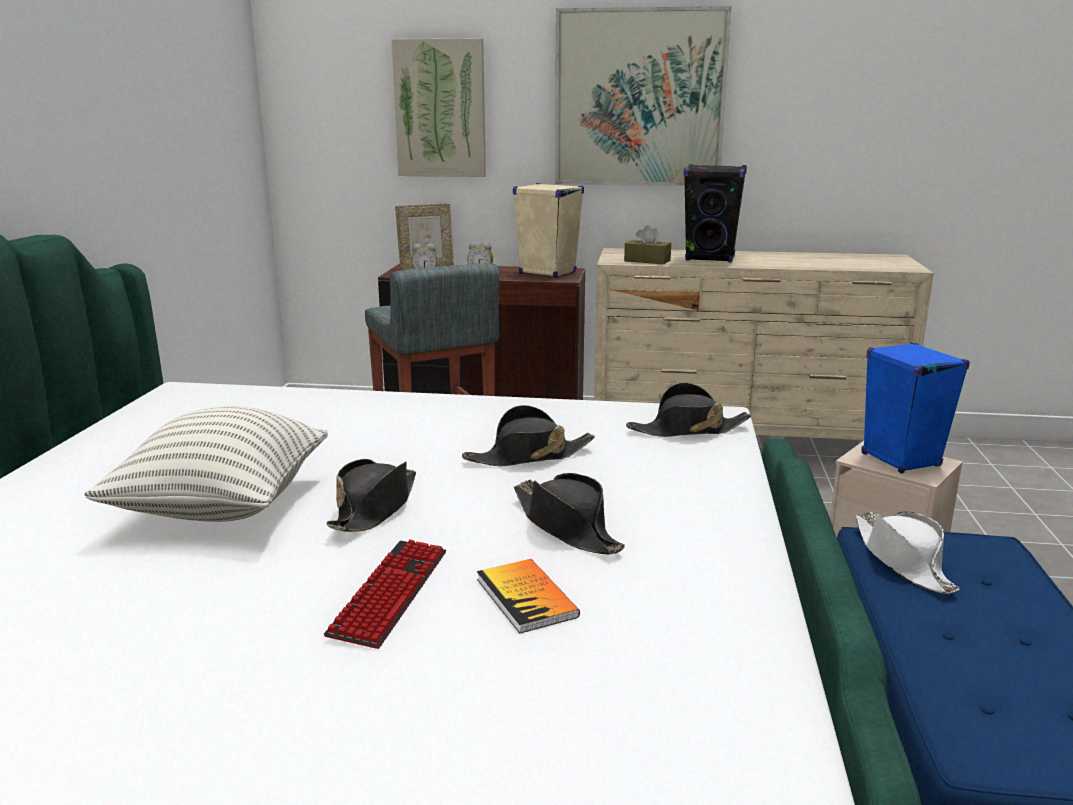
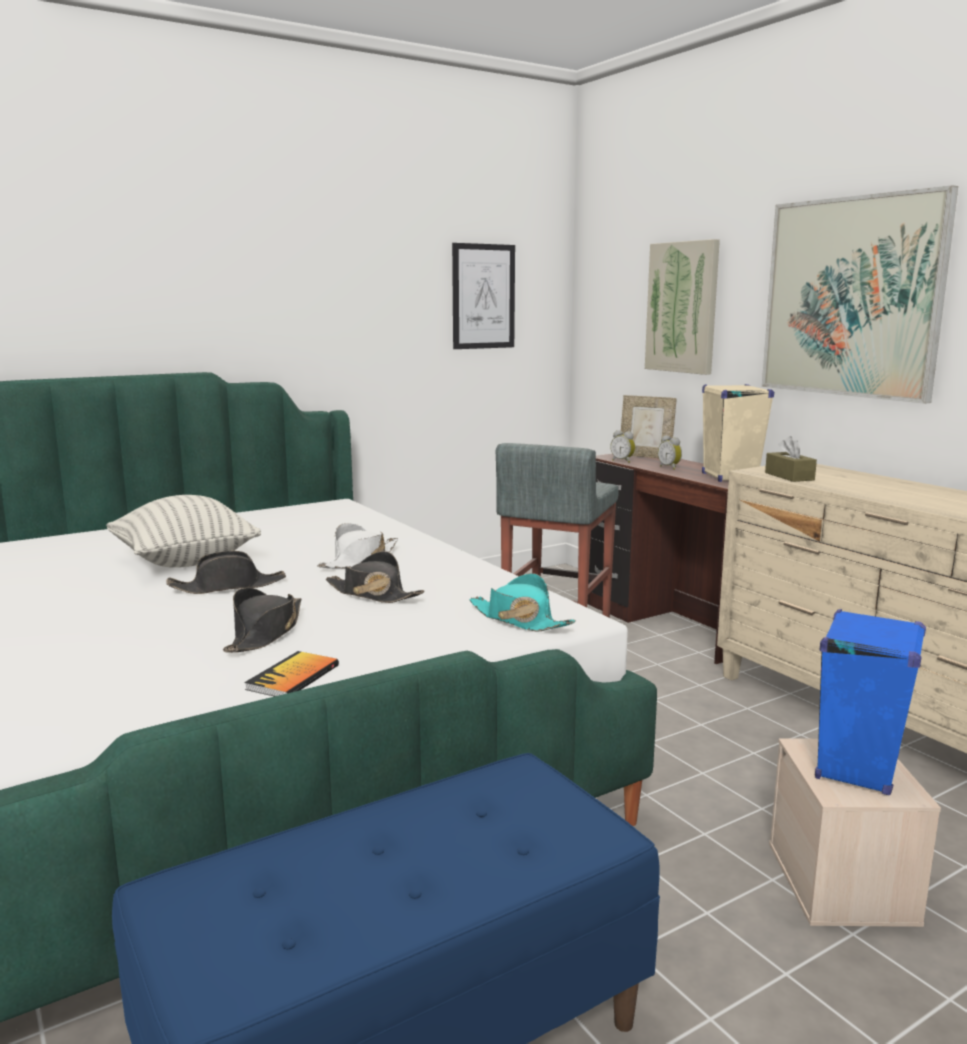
camera: 50 degrees right, 5 degrees down
keyboard [324,539,446,649] -> none
book [477,559,580,634] -> book moved to [244,651,339,697]
black hat [626,382,751,437] -> turquoise hat [470,573,576,632]
black speaker [684,164,747,263] -> none
white hat [855,511,960,594] -> white hat moved to [317,523,398,569]
none -> picture [452,243,515,349]

